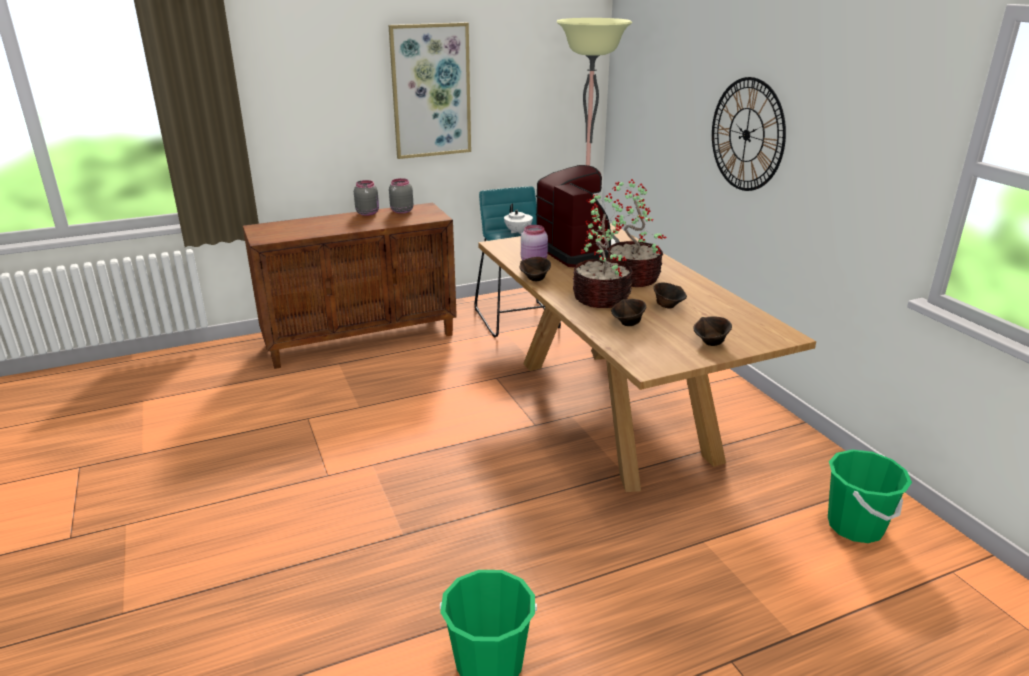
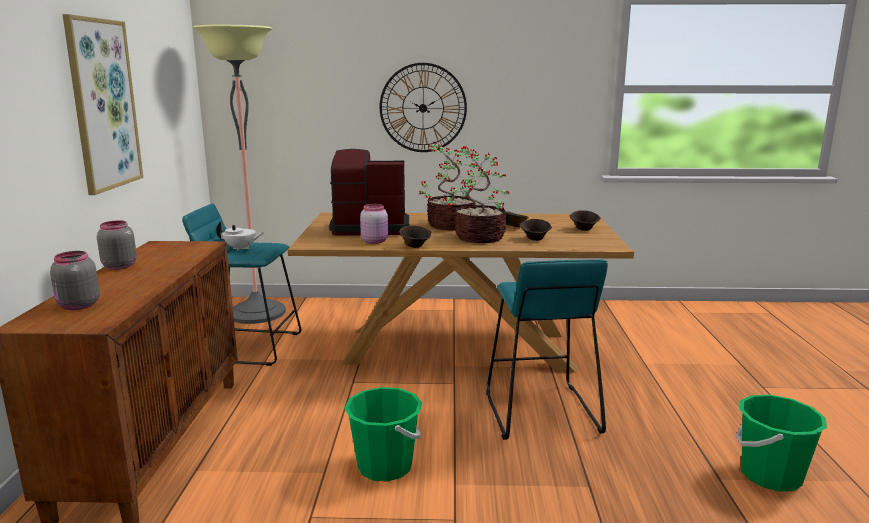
camera: 65 degrees left, 10 degrees down
grey jar [389,178,413,214] -> grey jar moved to [50,251,100,310]
green bucket [828,449,912,543] -> green bucket moved to [344,387,422,482]
none -> turquoise stool [486,259,608,440]

